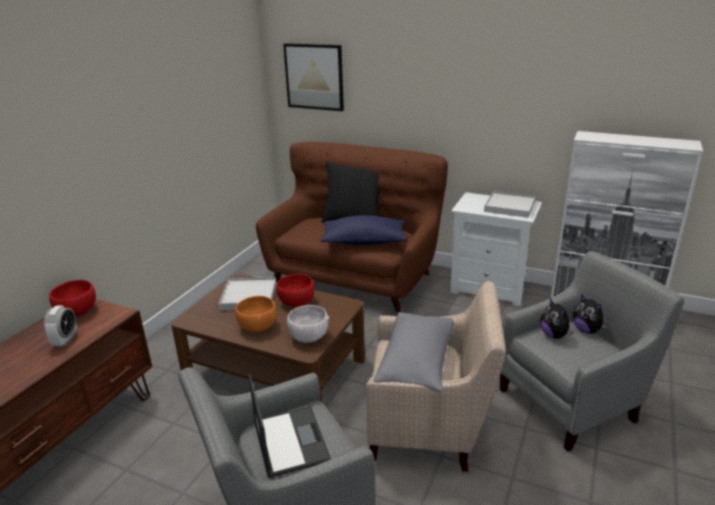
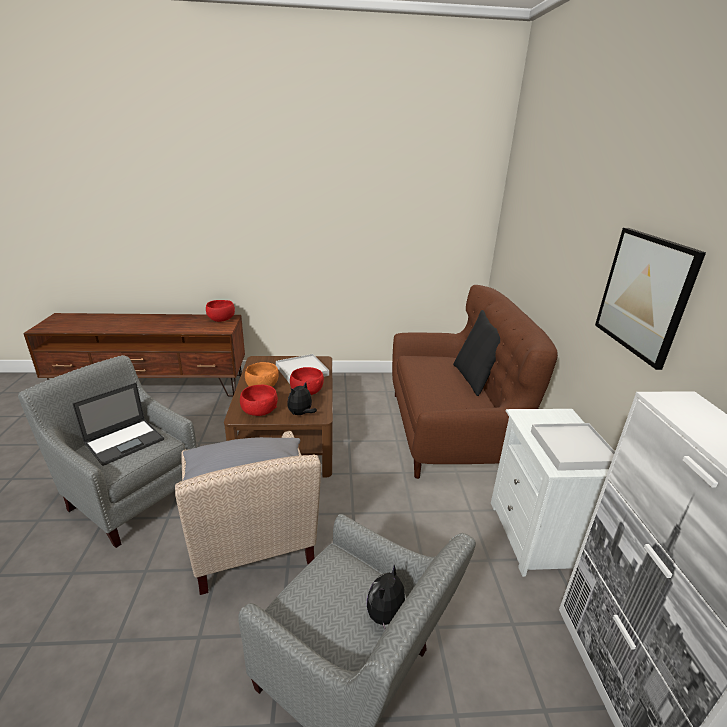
camera: 60 degrees right, 0 degrees up
alarm clock [44,306,77,346] -> none
picture [283,43,344,111] -> picture moved to [595,228,706,370]
white bowl [287,305,329,343] -> red bowl [240,385,278,416]
blue pillow [321,215,407,245] -> none
plush toy [541,298,574,339] -> plush toy moved to [287,382,317,415]

